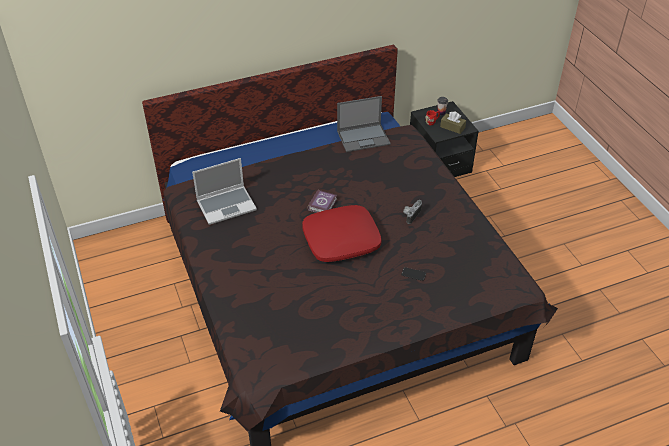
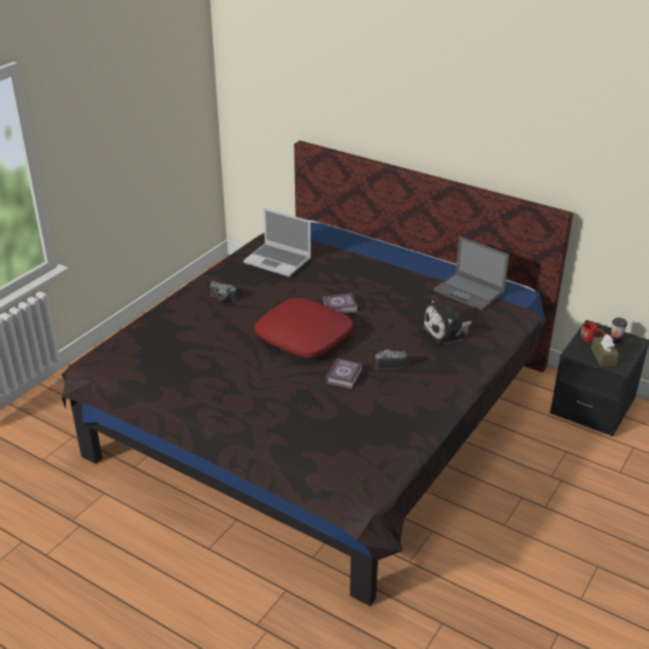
camera: 55 degrees right, 10 degrees down
none -> camera [209,280,237,301]
none -> book [325,357,363,389]
none -> plush toy [421,296,472,345]

